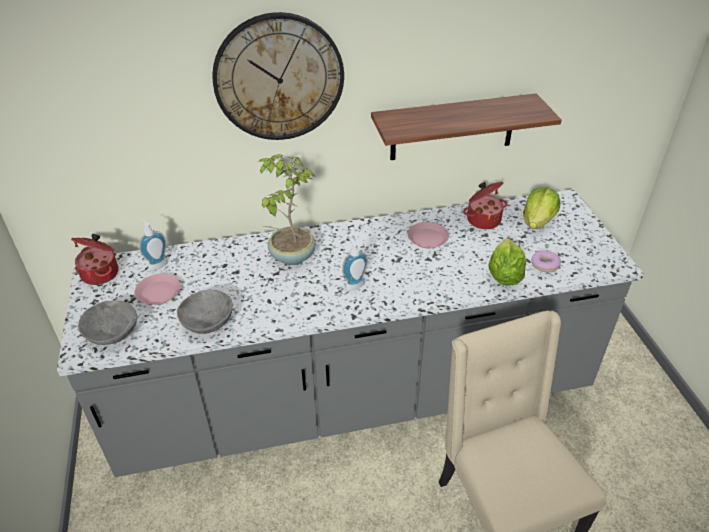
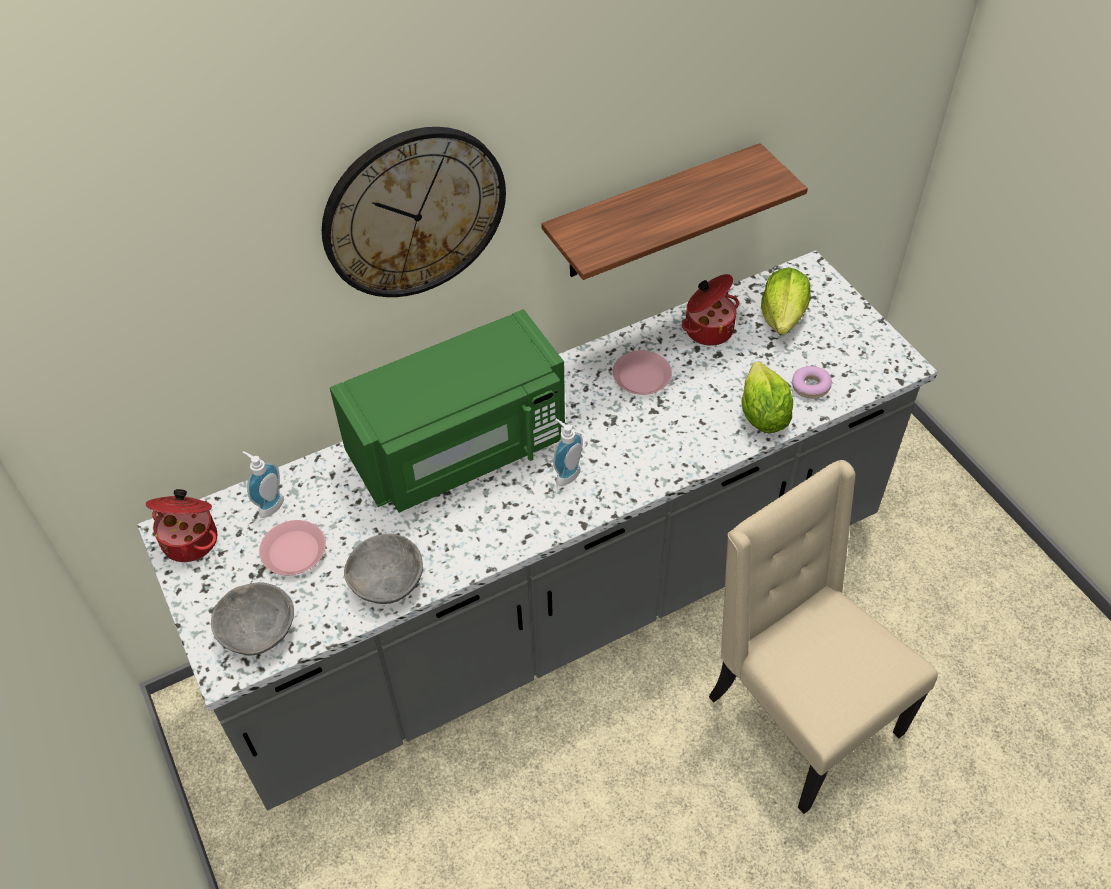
camera: 15 degrees left, 10 degrees up
potted plant [258,154,316,265] -> green microwave [330,309,565,513]

